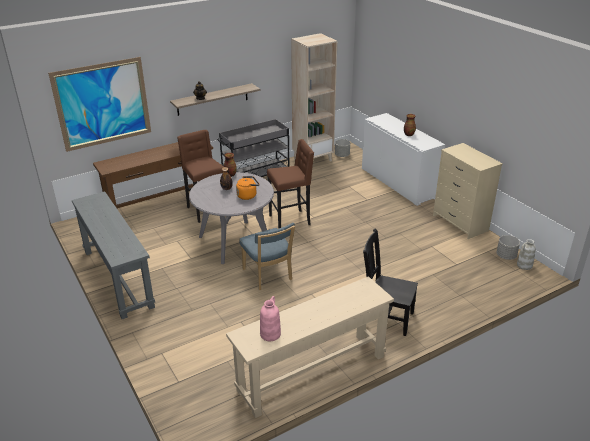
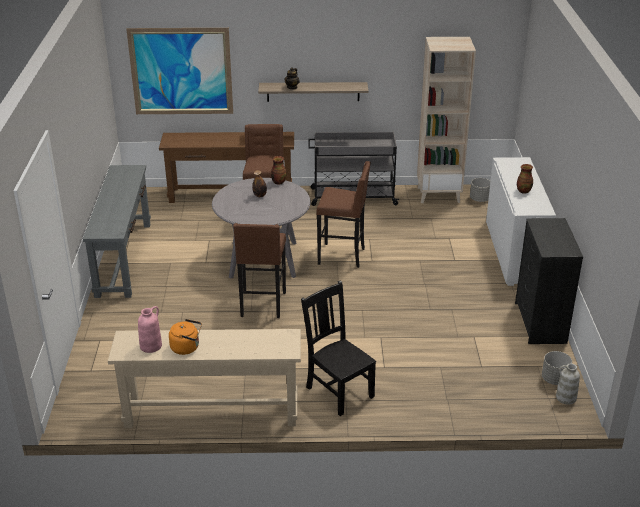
camera: 30 degrees right, 0 degrees up
orange kettle [236,176,259,200] -> orange kettle moved to [169,319,202,355]
blue chair [239,223,295,290] -> brown stool [233,223,286,318]
beige dresser [433,143,503,239] -> black dresser [515,218,583,344]

